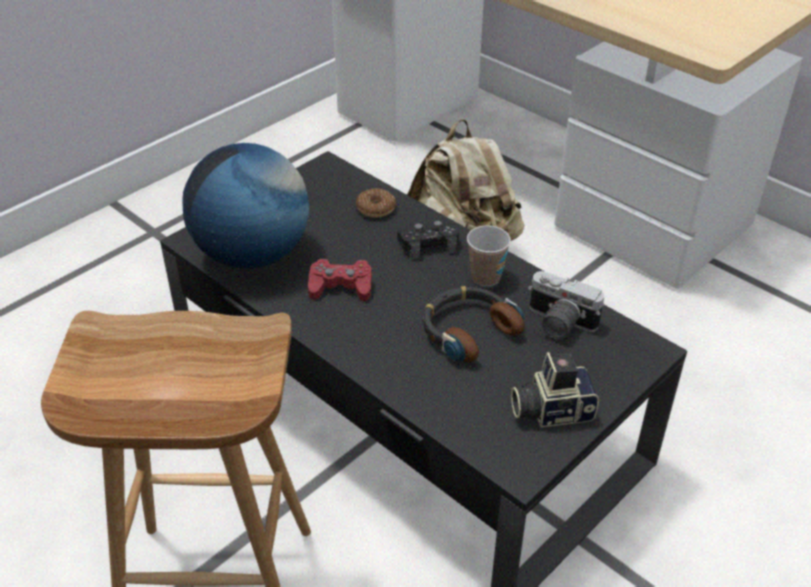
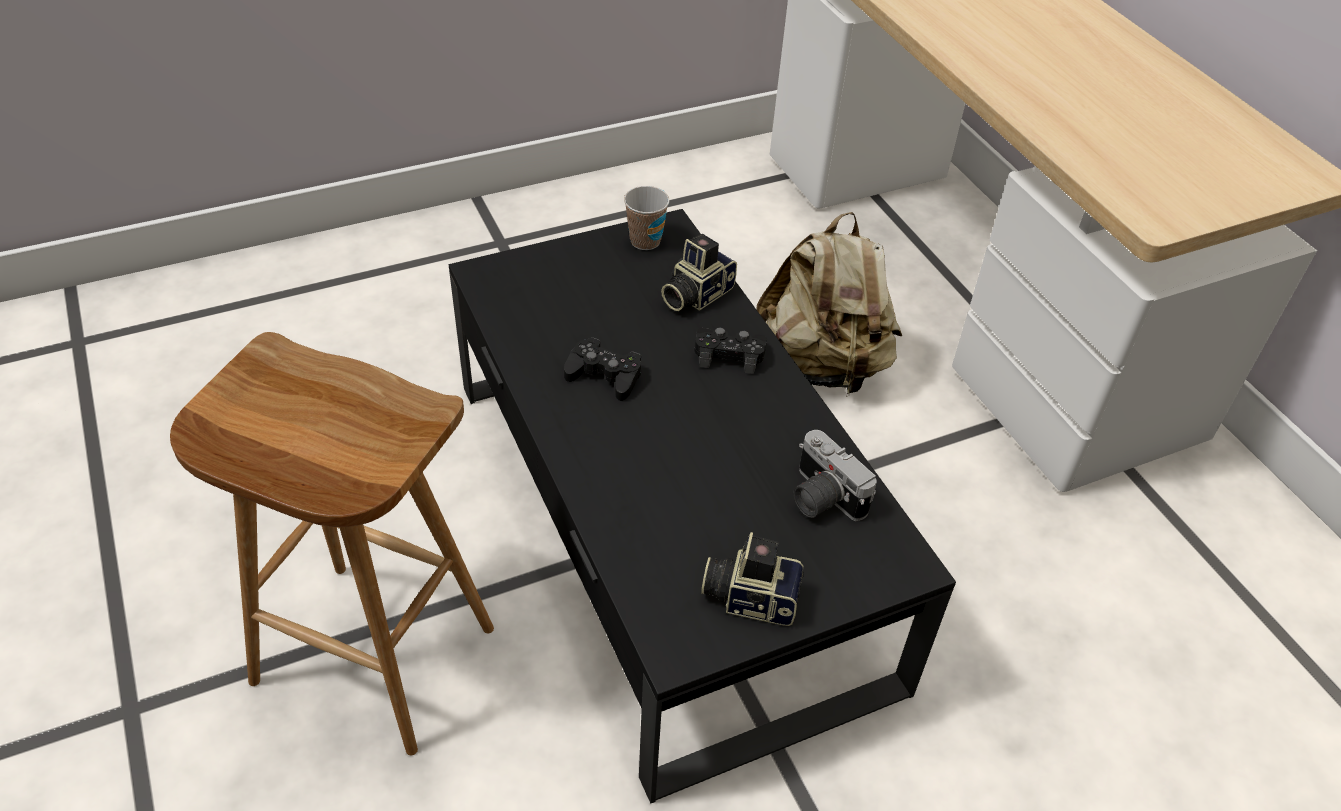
camera: 20 degrees right, 5 degrees up
globe [182,143,309,269] -> none
red game controller [308,259,372,302] -> black game controller [564,337,641,401]
donut [356,189,396,218] -> camera [661,234,737,311]
headphones [423,286,525,362] -> none
cup [467,226,511,286] -> cup moved to [624,186,670,250]

